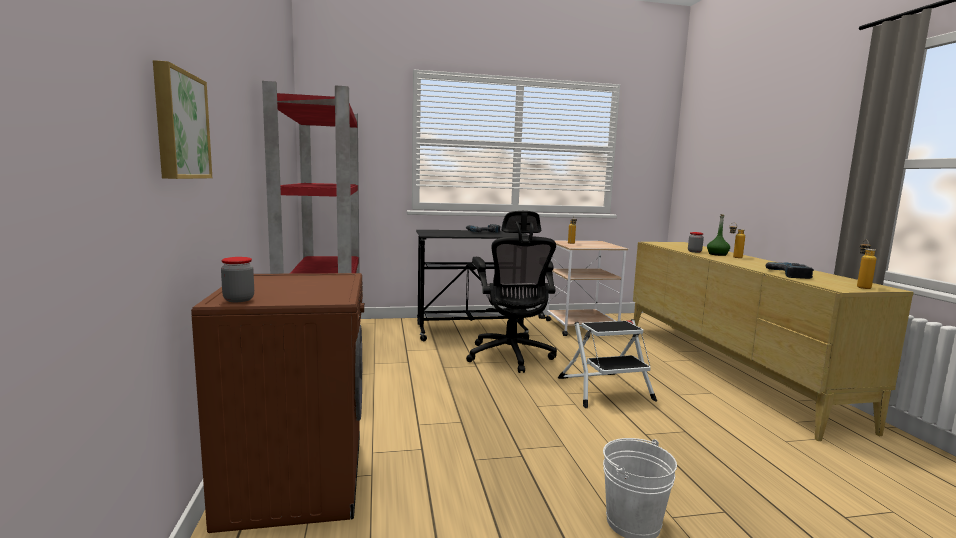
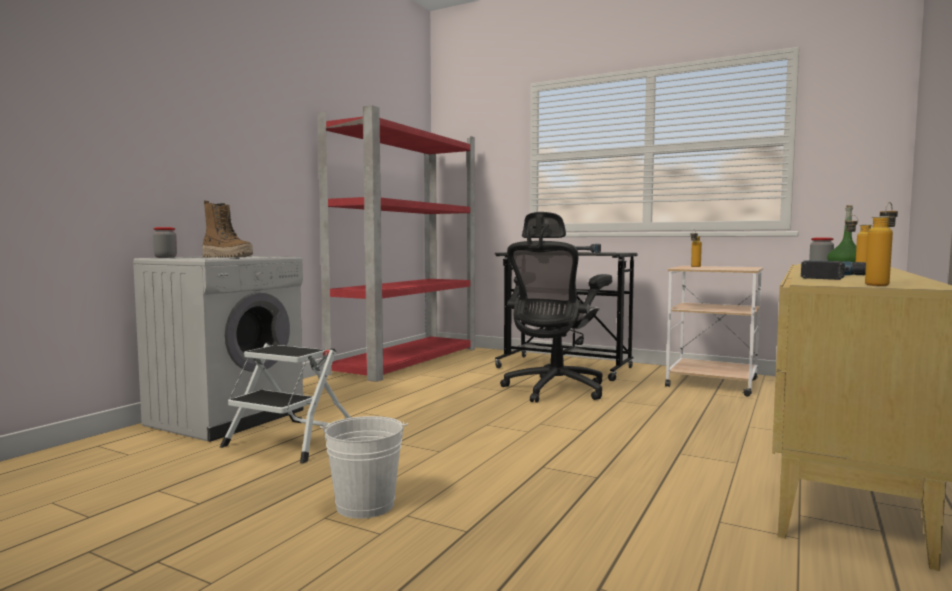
camera: 40 degrees right, 5 degrees down
picture [153,60,212,179] -> none
brown washing machine [191,273,365,533] -> white washing machine [133,256,304,442]
step ladder [558,319,657,408] -> step ladder moved to [220,342,351,464]
none -> boot [202,200,253,258]

